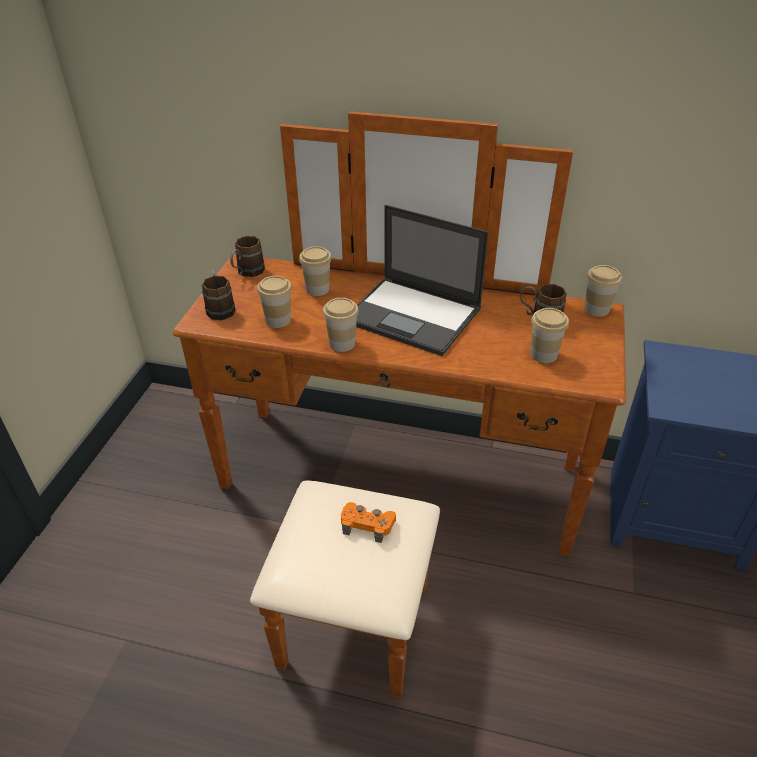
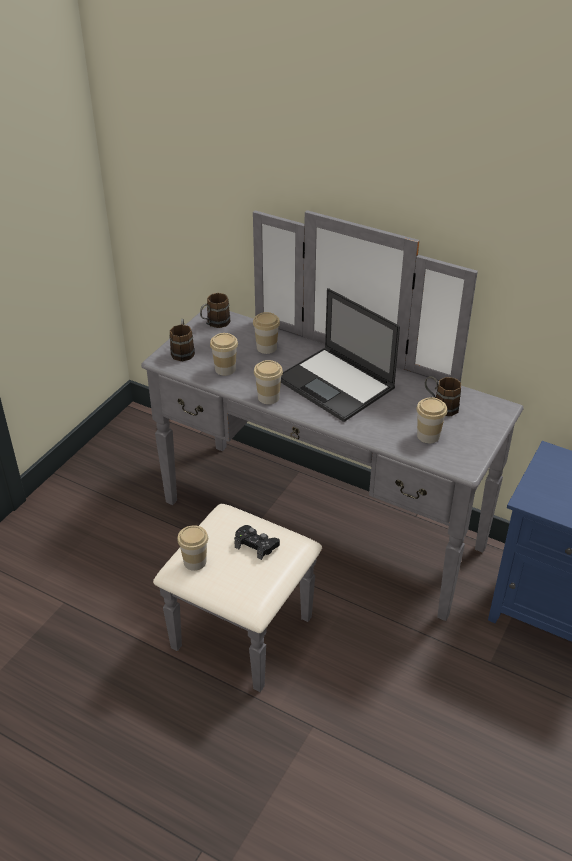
camera: 15 degrees right, 0 degrees up
brown dresser [173,111,626,698] -> grey dresser [141,210,524,692]
orange game controller [341,502,396,543] -> black game controller [234,525,280,560]
cup [584,265,622,317] -> cup moved to [177,525,208,571]

